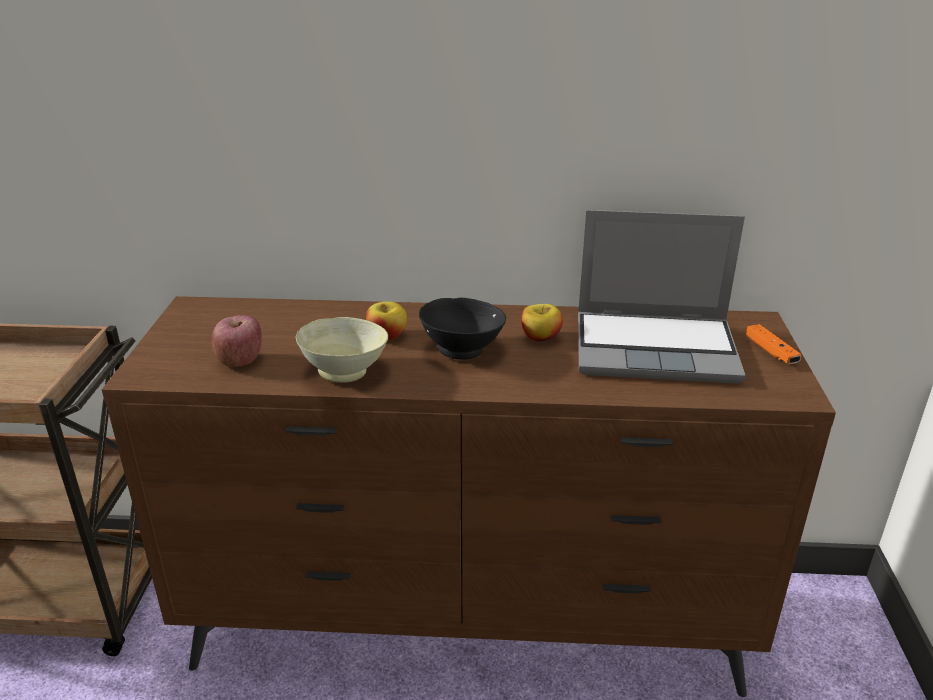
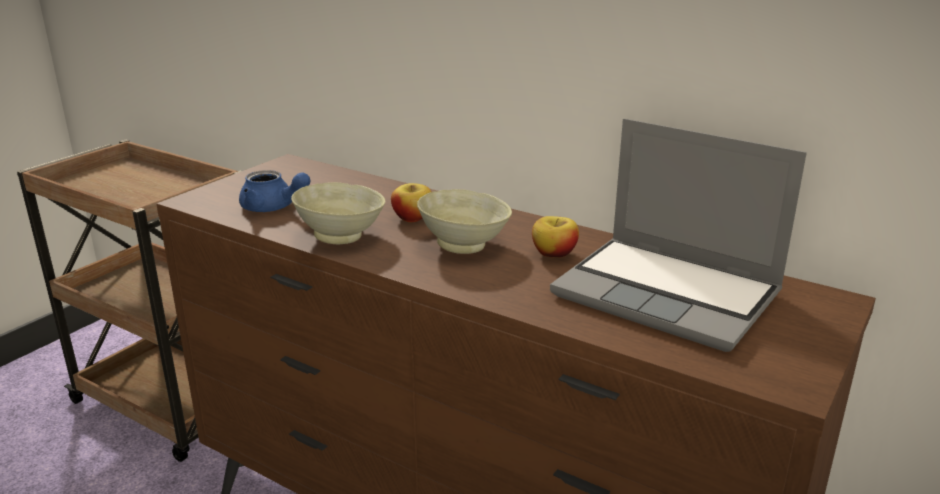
camera: 30 degrees right, 5 degrees down
apple [211,315,262,367] -> blue teapot [239,170,311,212]
black bowl [419,298,506,360] -> beige bowl [417,189,512,254]
orange game controller [746,324,802,364] -> none

